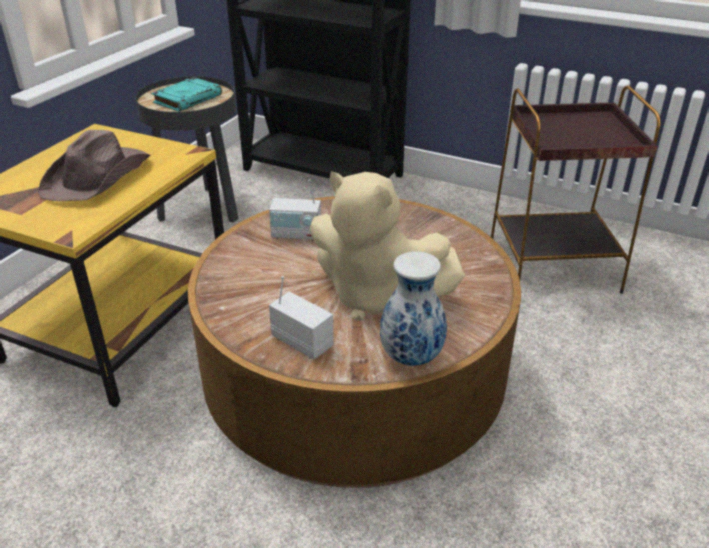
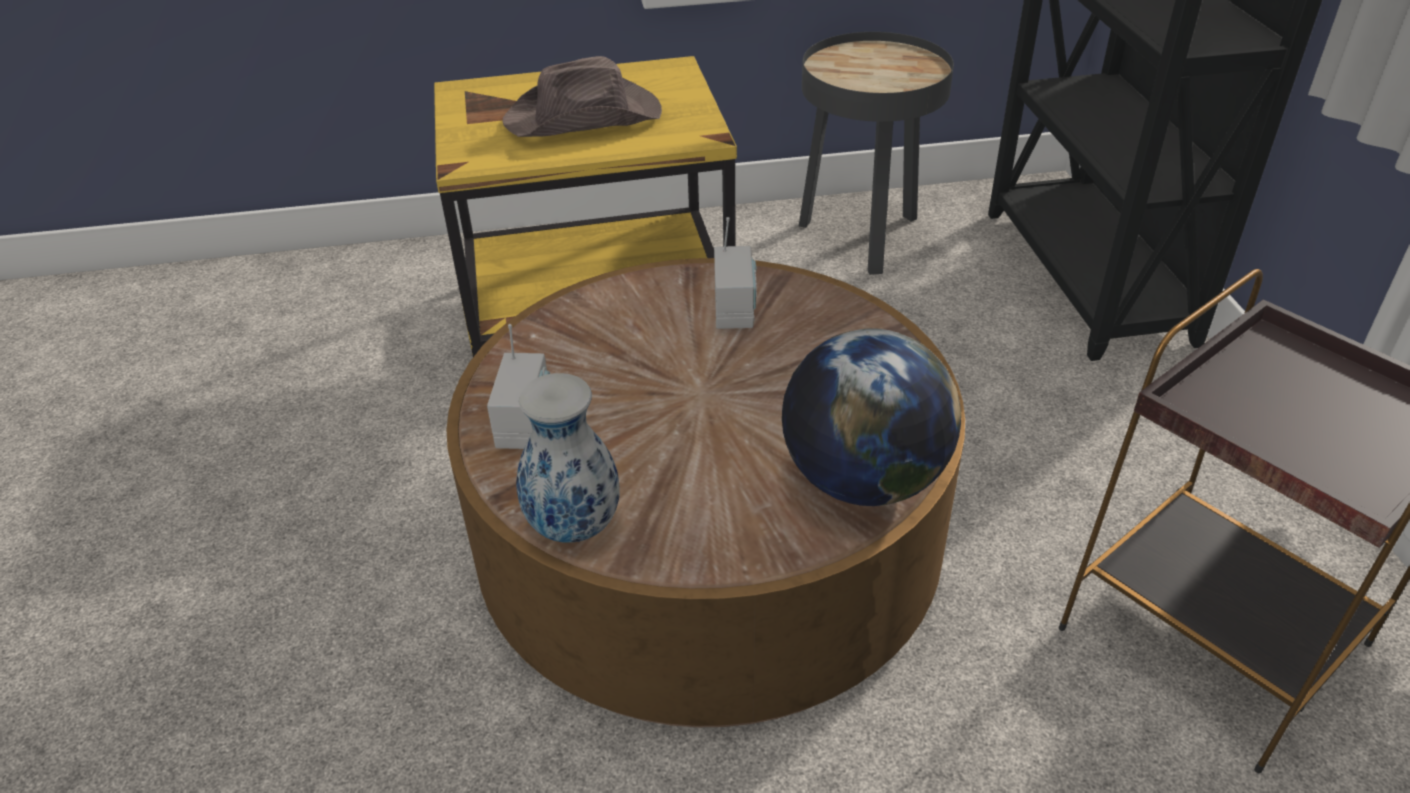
camera: 55 degrees right, 5 degrees up
turquoise book [151,77,222,112] -> none
radio [269,179,321,241] -> radio turned 150 degrees counterclockwise [714,217,757,329]
beige plush toy [310,172,465,321] -> none
none -> globe [782,328,961,506]

